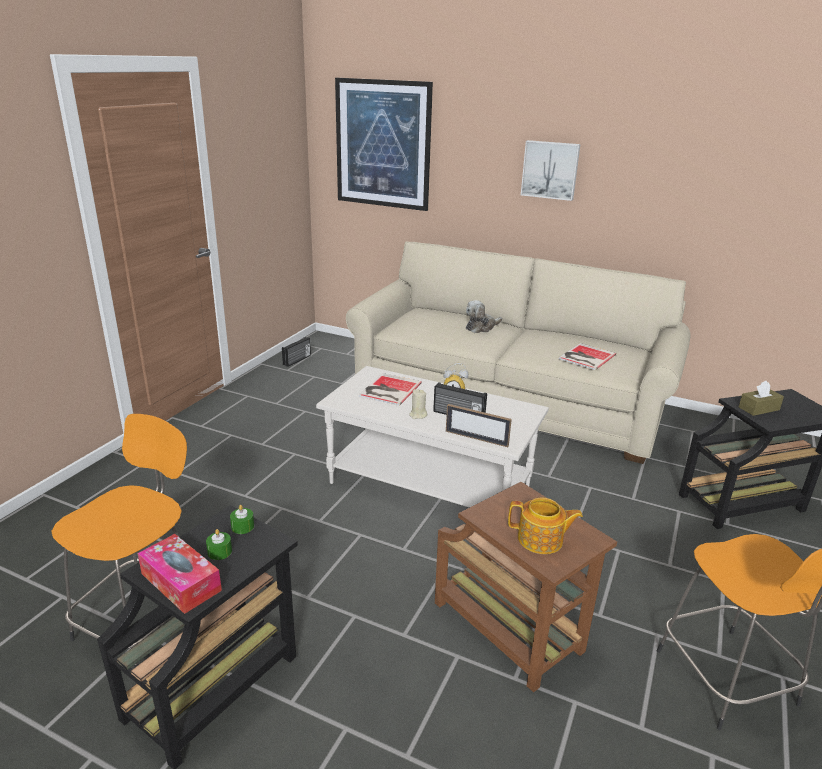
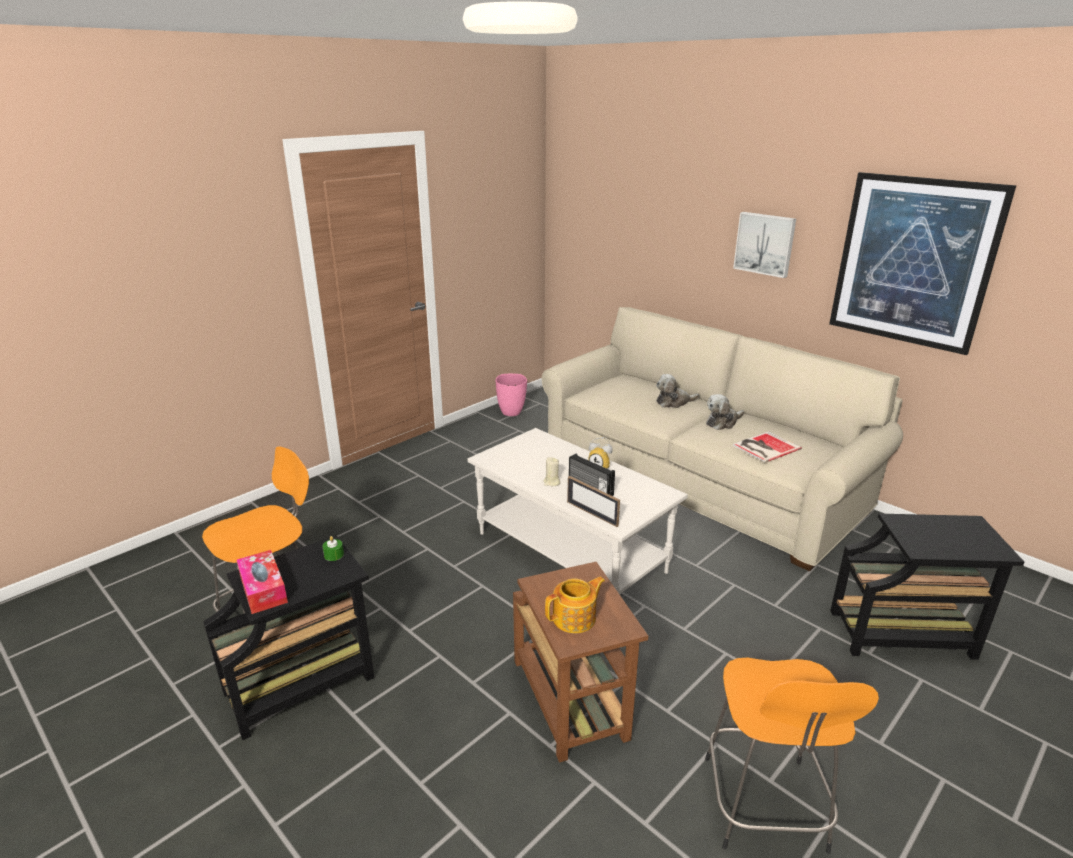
camera: 20 degrees right, 0 degrees up
green candle [206,529,232,560] -> none
radio [282,337,311,367] -> pink vase [496,373,527,416]
picture [335,78,433,211] -> picture moved to [829,172,1016,355]
book [359,373,422,406] -> none
teapot [508,498,583,554] -> teapot turned 60 degrees counterclockwise [545,577,605,633]
brown tissue box [739,381,784,416] -> none
none -> plush toy [706,394,744,430]

